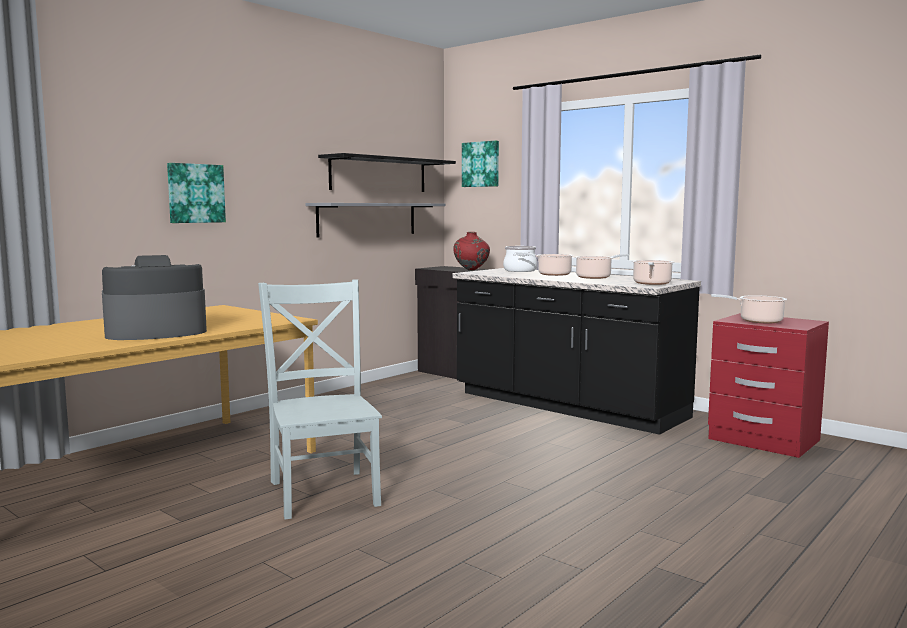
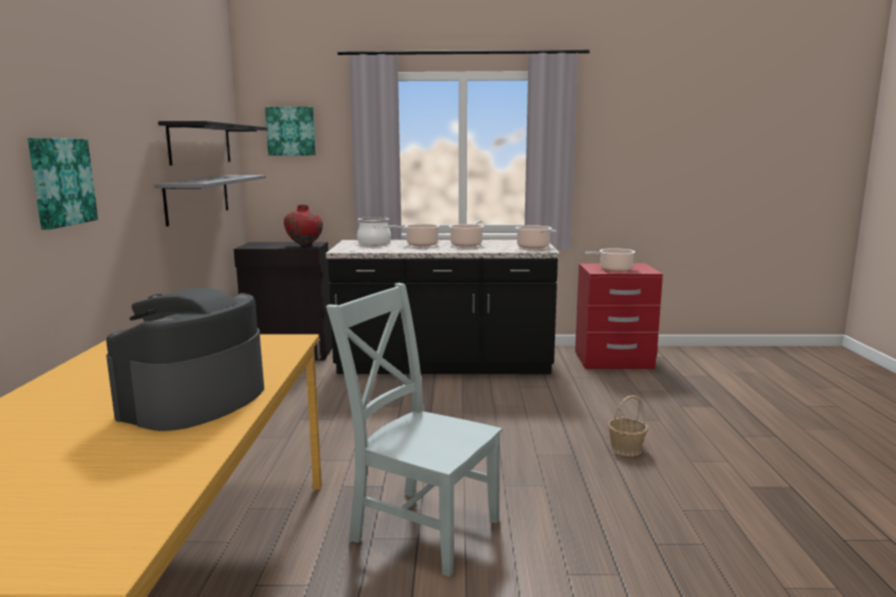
camera: 40 degrees left, 5 degrees up
none -> basket [608,395,648,456]

